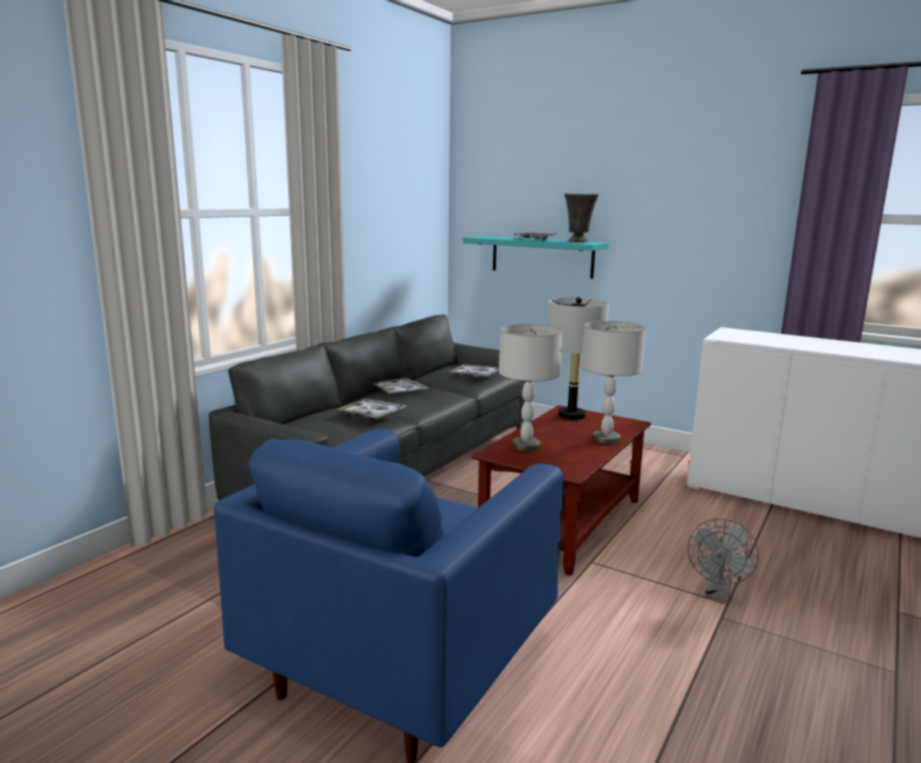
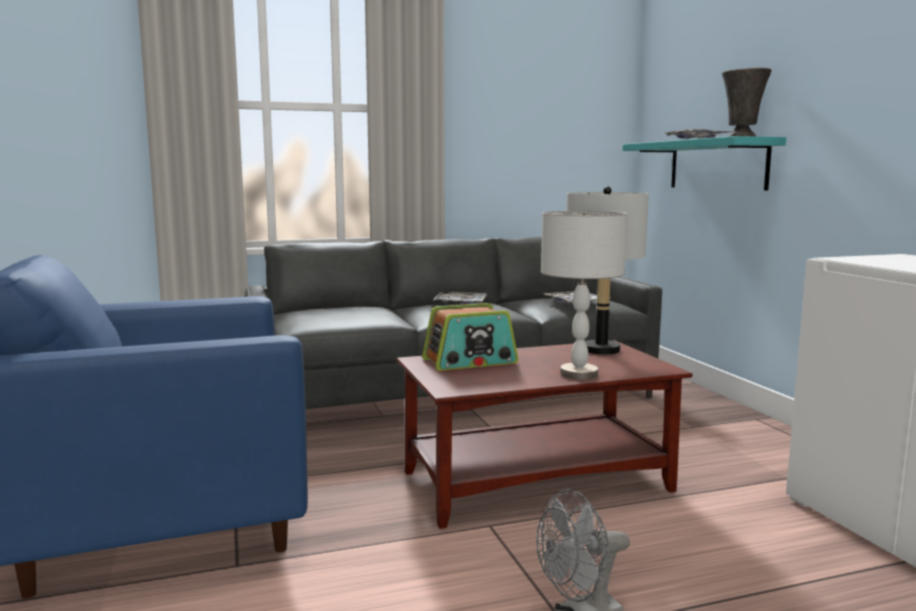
camera: 40 degrees right, 5 degrees down
tray [337,399,407,419] -> none
grey table lamp [499,324,563,451] -> radio [422,303,518,371]

